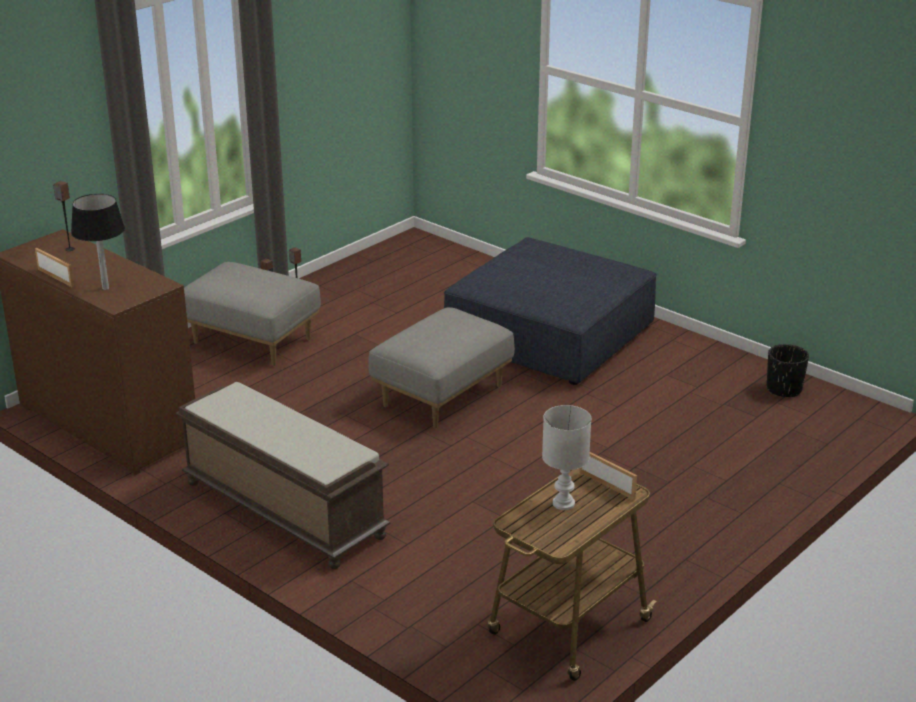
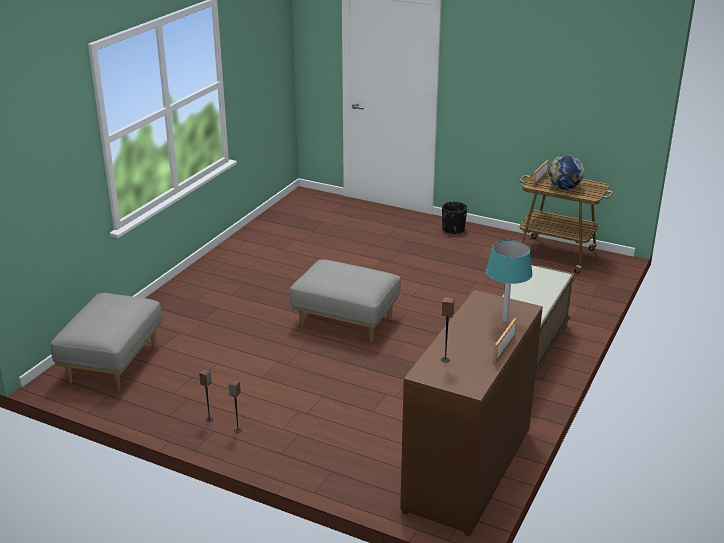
camera: 105 degrees left, 0 degrees up
black table lamp [71,194,125,290] -> turquoise table lamp [486,240,533,322]
grey ottoman [184,262,321,366] -> grey ottoman moved to [51,293,163,391]
blue ottoman [444,237,657,385] -> none
white table lamp [542,405,591,510] -> globe [548,155,584,190]
black planter [767,344,809,397] -> black planter moved to [442,201,467,234]

